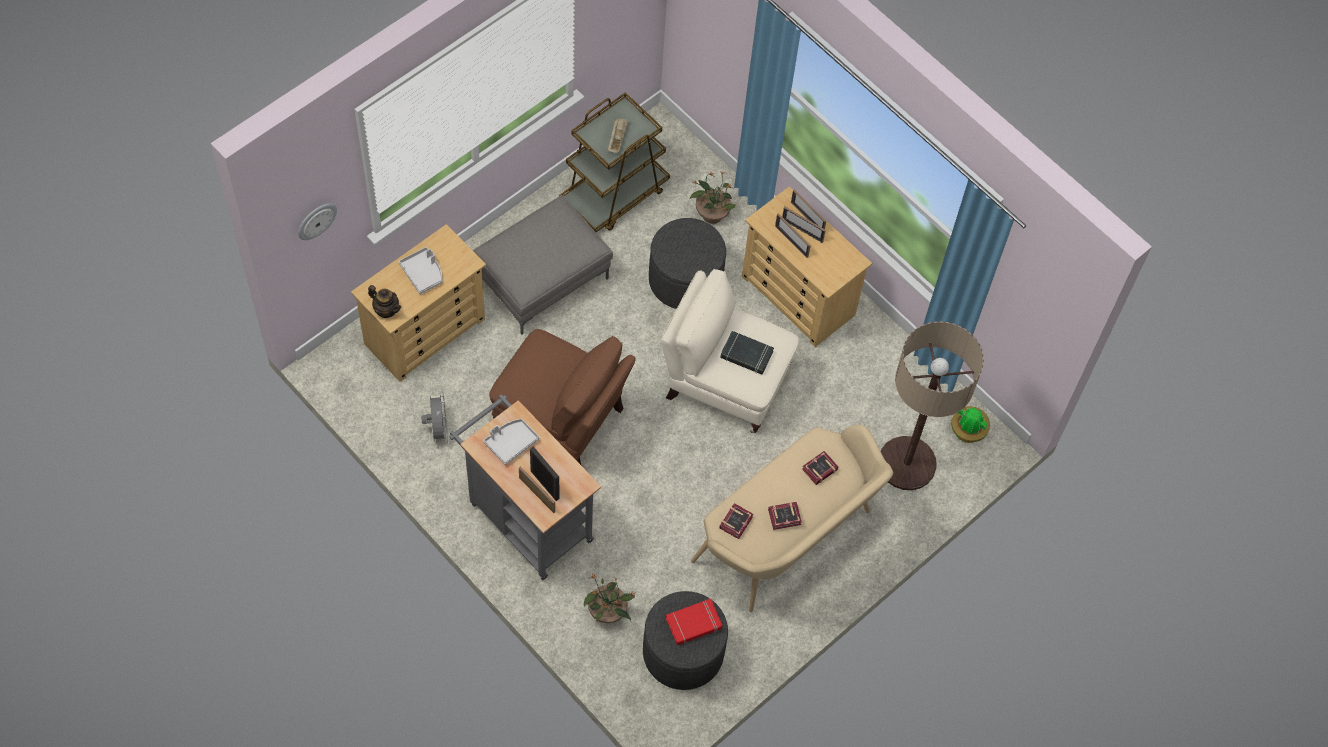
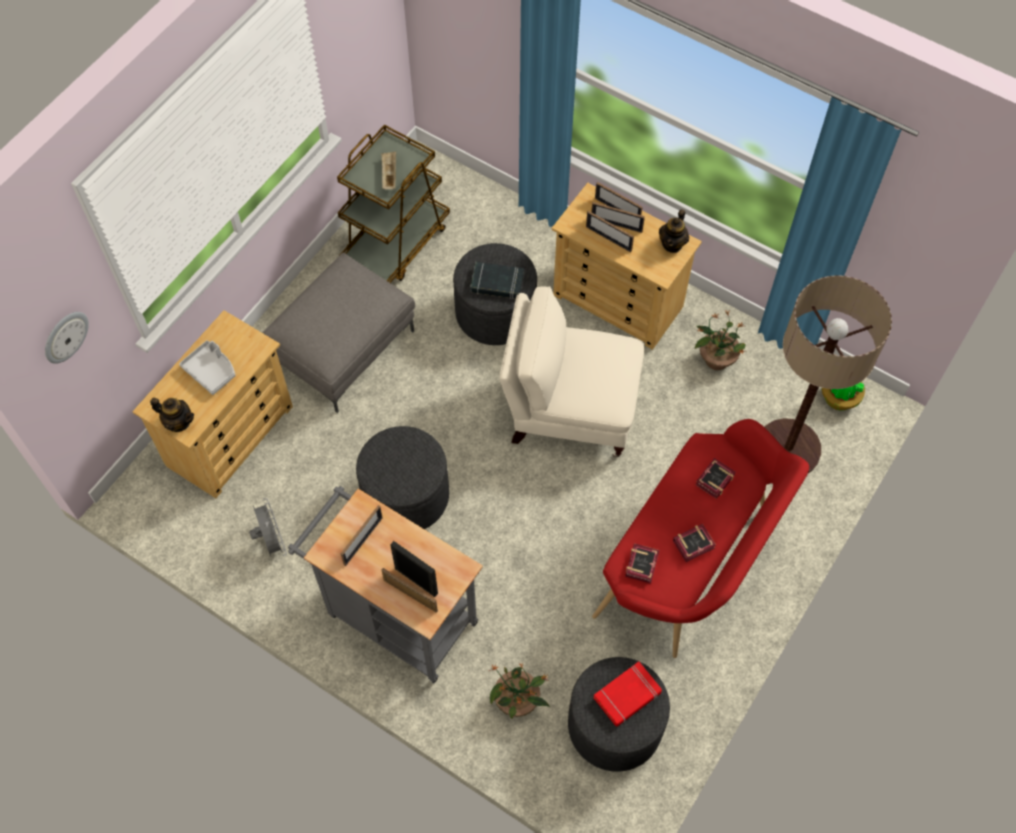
camera: 10 degrees left, 0 degrees up
grey tray [483,419,539,465] -> picture frame [341,505,383,566]
brown armchair [489,329,636,466] -> grey ottoman [356,426,449,529]
potted plant [690,172,736,224] -> potted plant moved to [695,310,745,370]
beige bench [691,425,893,612] -> red bench [592,419,809,658]
black book [720,331,774,375] -> black book moved to [470,262,524,299]
none -> teapot [659,209,689,253]

